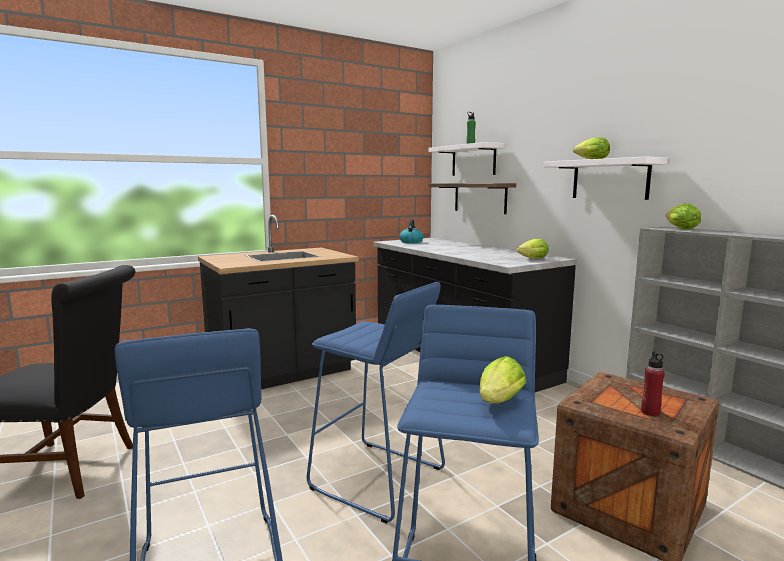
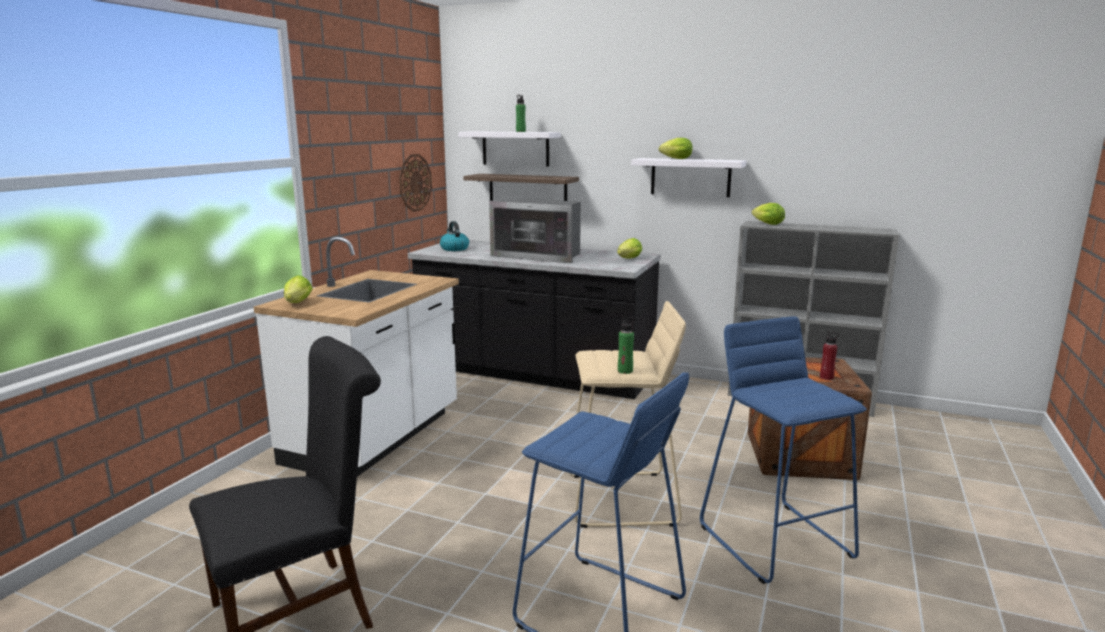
camera: 35 degrees left, 5 degrees up
black counter [198,215,359,389] -> white counter [254,237,459,477]
blue stool [307,282,445,524] -> beige stool [569,301,686,528]
lettuce [479,356,526,404] -> lettuce moved to [284,275,313,303]
none -> wall clock [399,154,432,212]
none -> microwave [489,199,581,263]
none -> green bottle [618,317,635,374]

